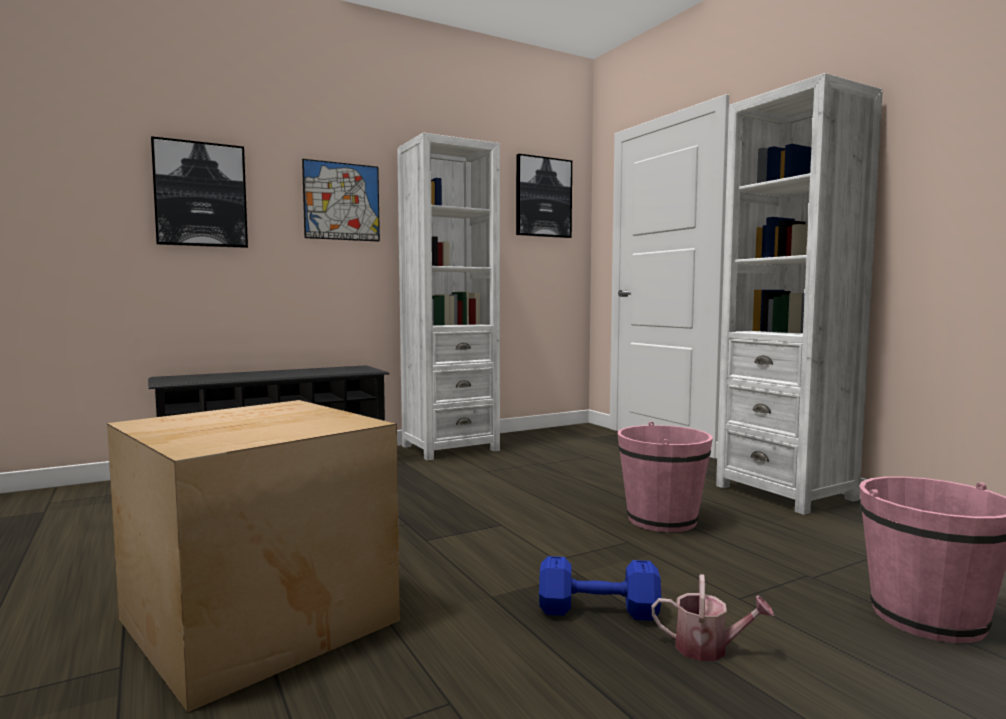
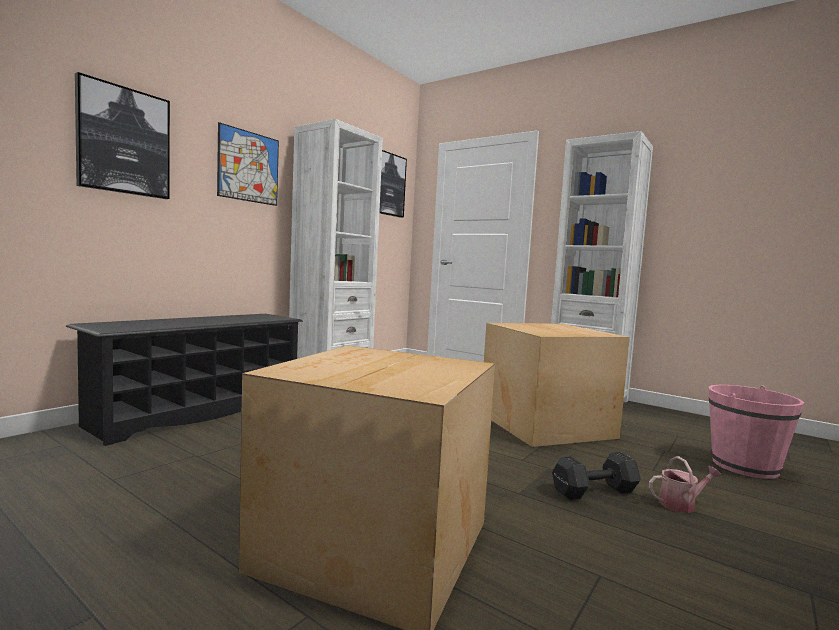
camera: 25 degrees left, 0 degrees up
blue dumbbell [539,556,661,621] -> black dumbbell [552,452,641,500]
pink bucket [617,421,713,532] -> cardboard box [484,323,630,447]

